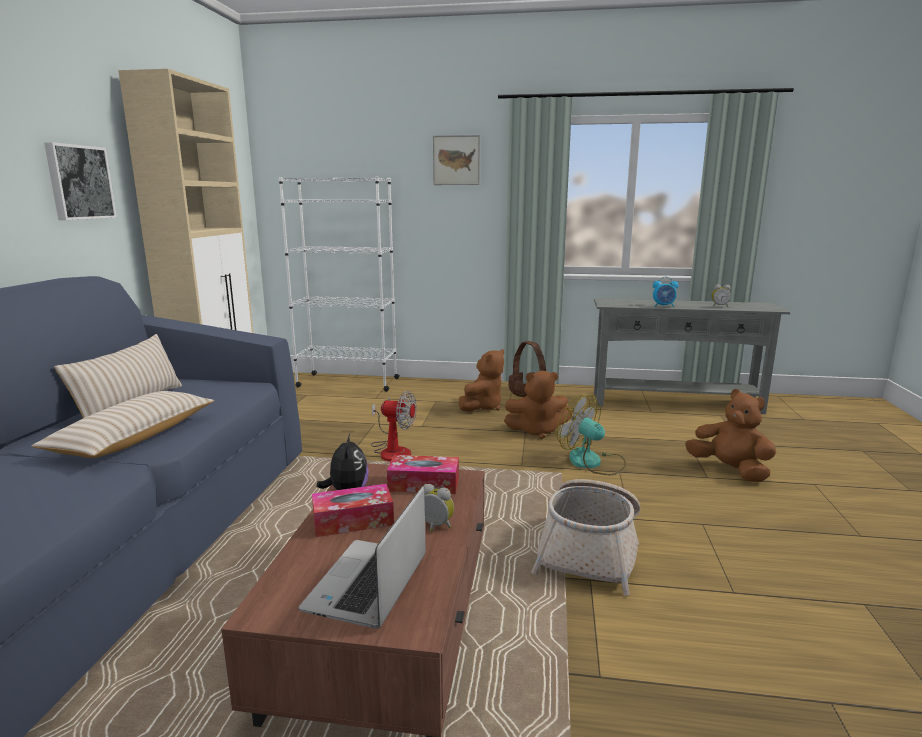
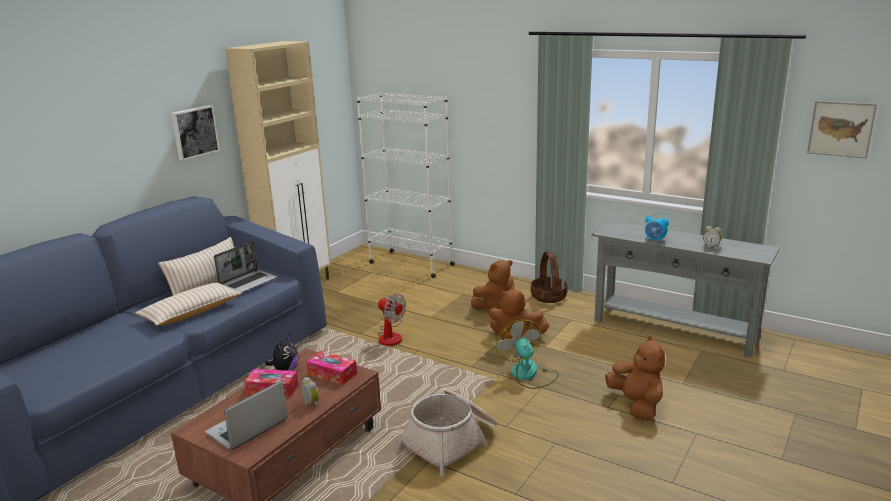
camera: 25 degrees right, 5 degrees up
picture [433,135,480,185] -> picture moved to [807,101,877,159]
none -> laptop [214,241,278,293]

